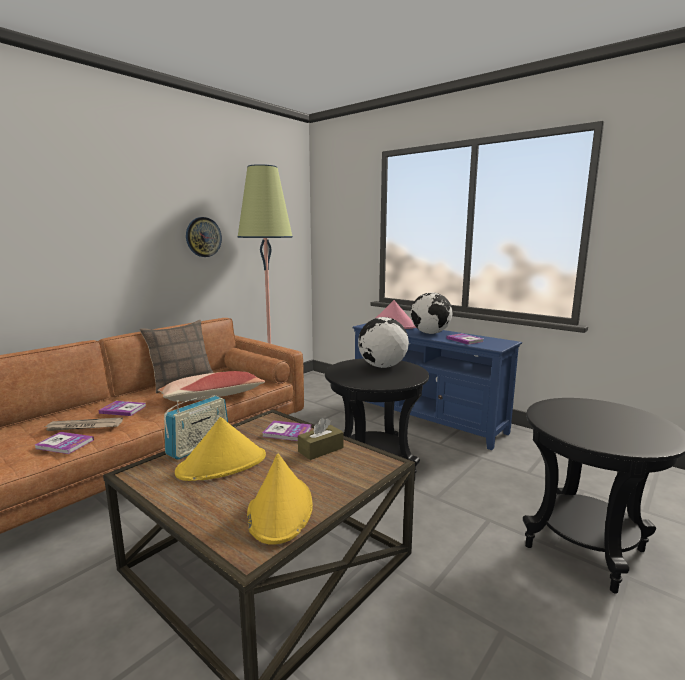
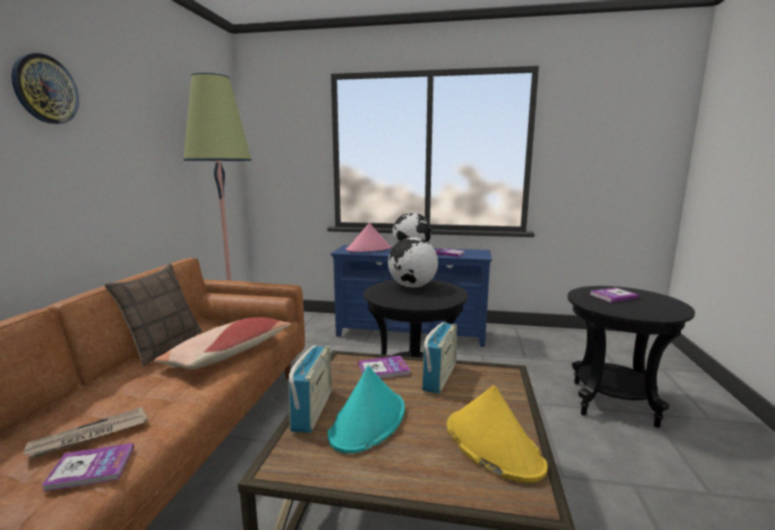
camera: 30 degrees left, 0 degrees up
book [98,401,146,416] -> book moved to [589,288,639,302]
yellow hat [175,417,266,481] -> turquoise hat [328,366,405,453]
wall clock [186,217,222,257] -> wall clock moved to [11,53,79,124]
brown tissue box [298,418,343,460] -> radio [422,322,457,394]

